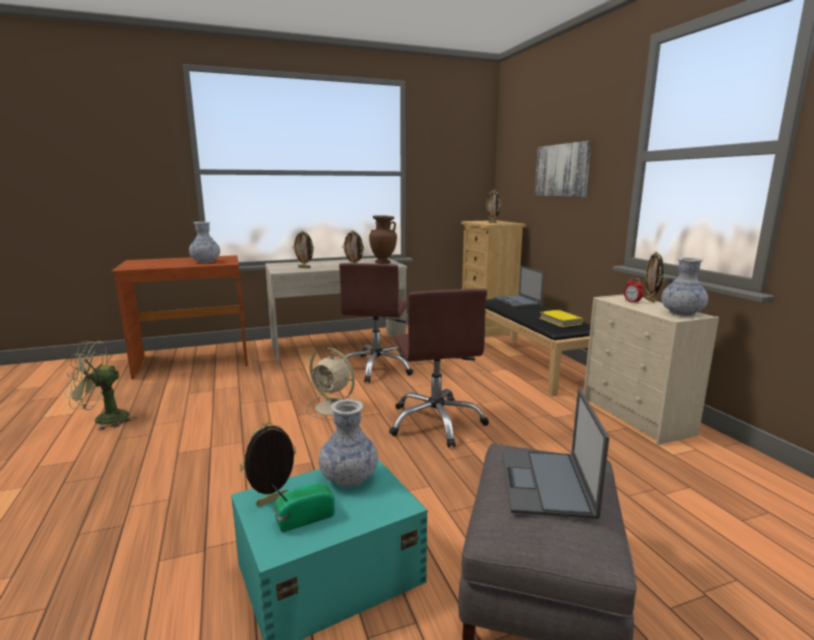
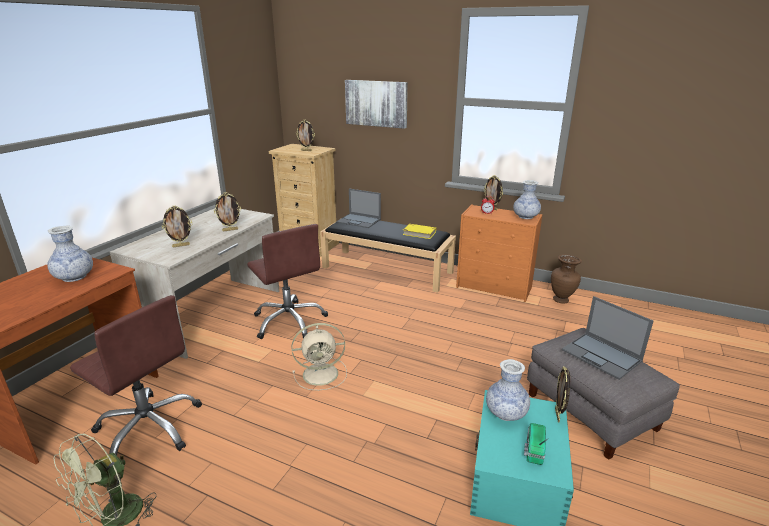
camera: 45 degrees left, 10 degrees up
picture frame [240,422,296,506] -> picture frame moved to [555,366,570,423]
brown vase [369,215,397,264] -> brown vase moved to [551,254,582,304]
brown office chair [389,289,489,448] -> brown office chair moved to [70,295,202,456]
beige dresser [584,294,719,445] -> orange dresser [456,204,542,302]

